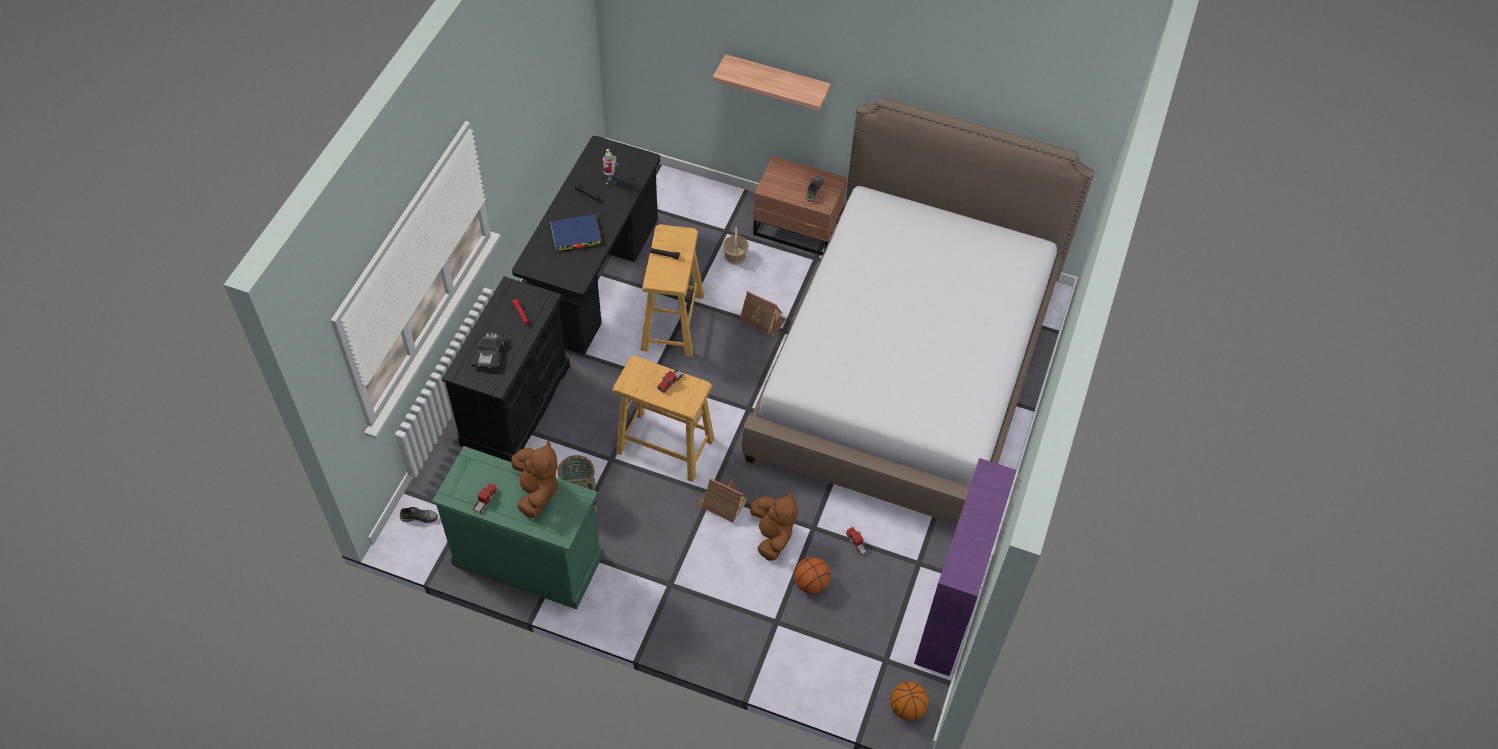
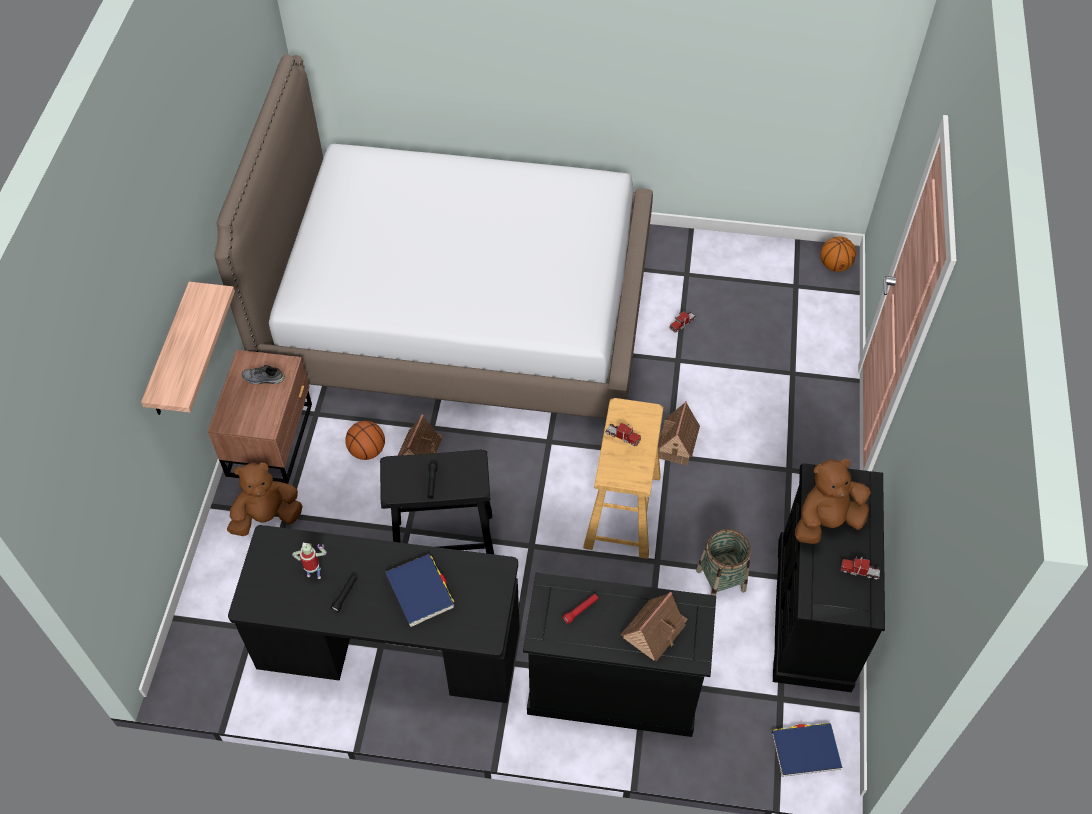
camera: 100 degrees left, 0 degrees up
grey shoe [400,507,438,523] -> blue book [772,723,843,777]
green dresser [432,446,603,610] -> black dresser [773,463,885,692]
black toy car [471,330,504,369] -> toy house [620,592,688,661]
beige stool [641,224,704,357] -> black stool [380,450,494,554]
basket [722,227,749,265] -> none
brown plush toy [750,491,798,561] -> brown plush toy moved to [227,462,303,536]
basketball [794,557,831,594] -> basketball moved to [345,421,385,460]
purple bookcase [914,458,1017,676] -> none

